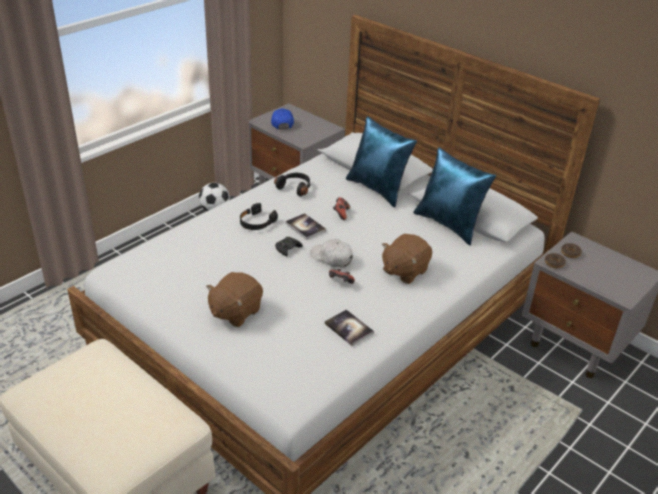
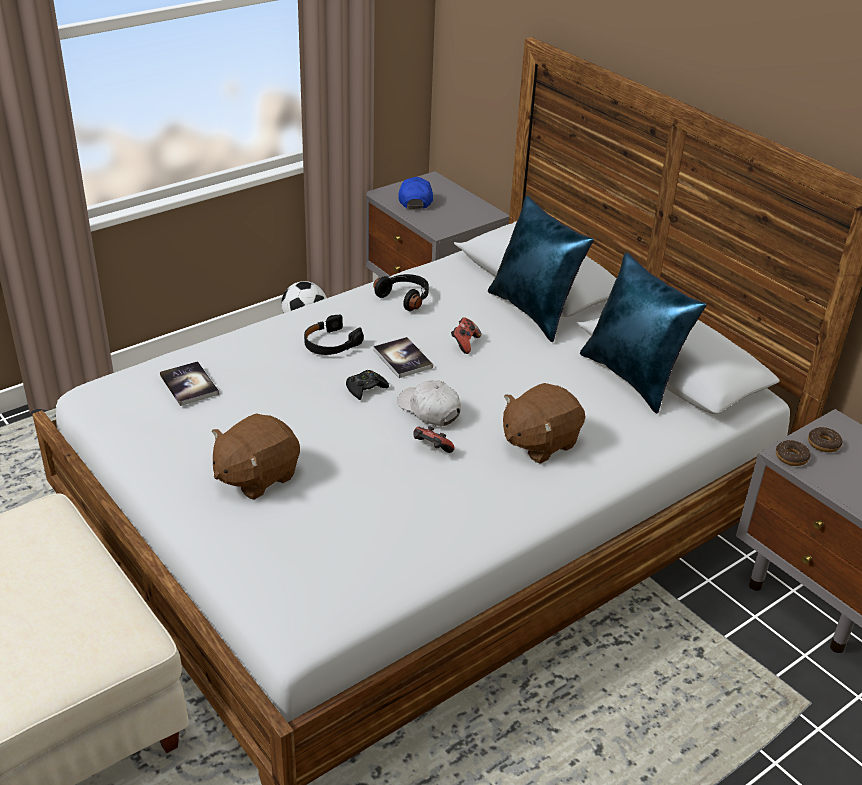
camera: 10 degrees right, 0 degrees up
book [325,309,374,346] -> book moved to [160,361,219,406]

